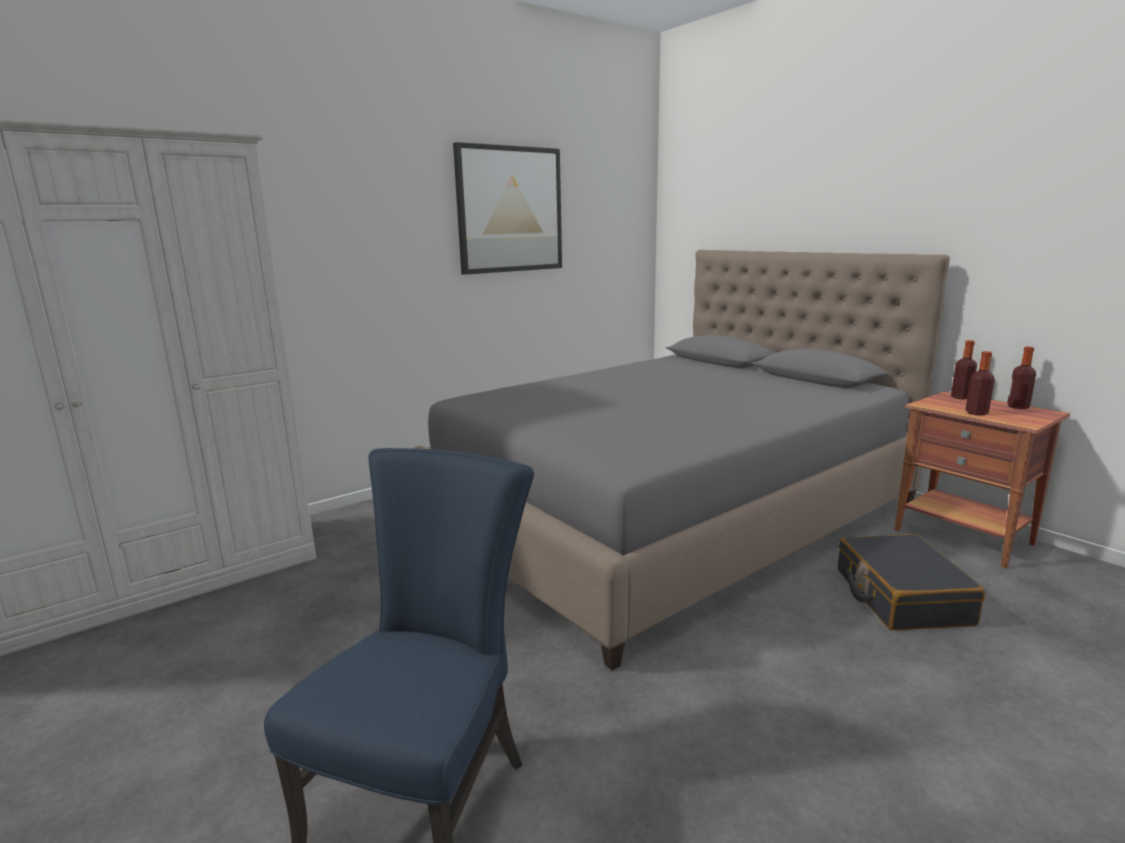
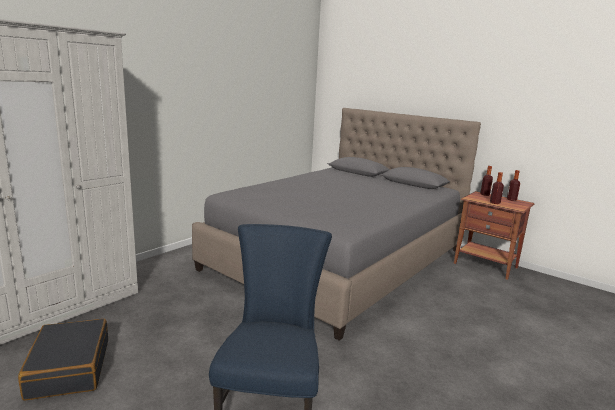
camera: 15 degrees left, 0 degrees up
picture [453,142,562,275] -> none
black suitcase [838,534,985,630] -> black suitcase moved to [18,319,108,401]

